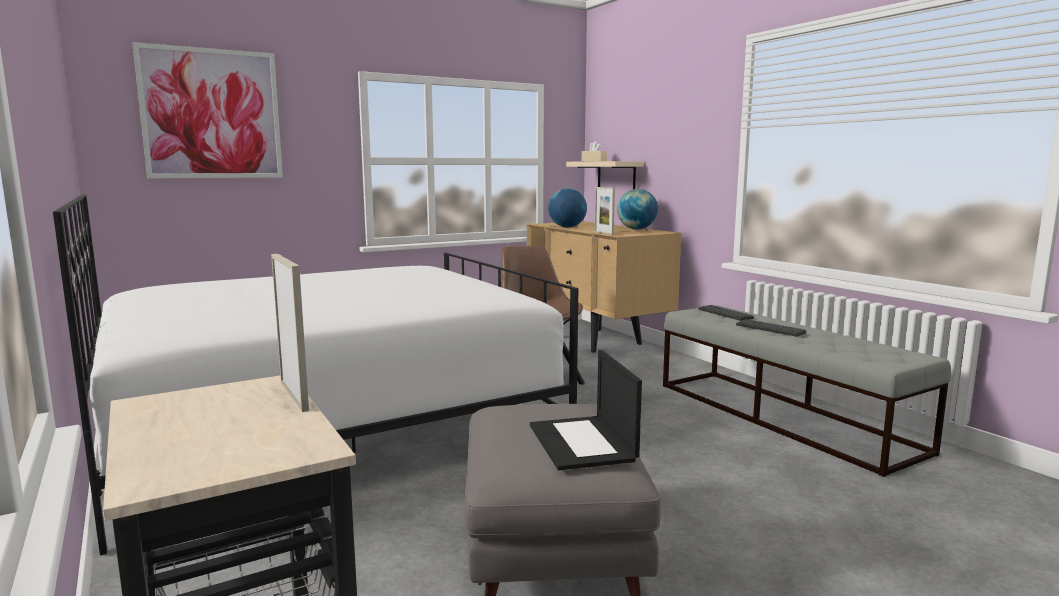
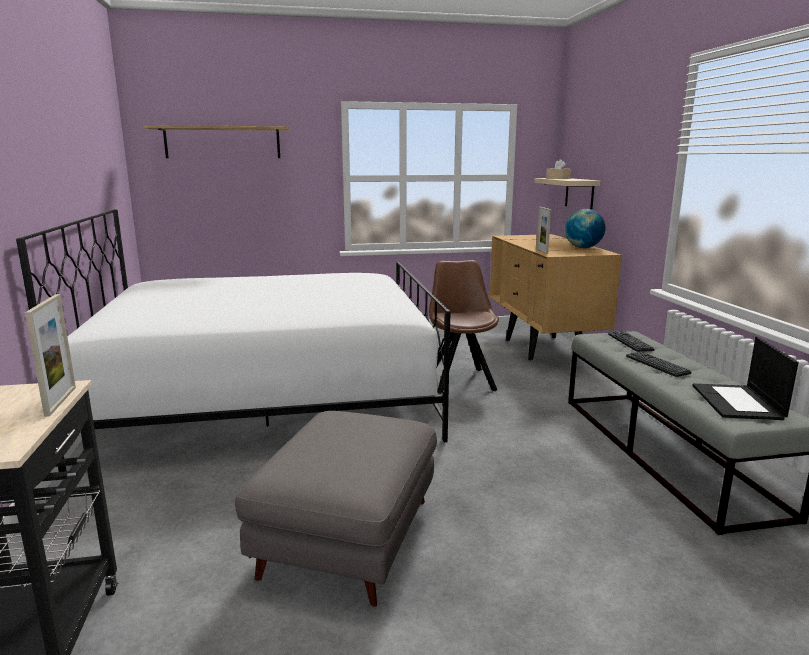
camera: 20 degrees right, 5 degrees up
picture [132,42,283,179] -> shelf [144,125,290,158]
laptop [530,350,642,470] -> laptop moved to [692,337,799,420]
globe [548,188,587,227] -> none

